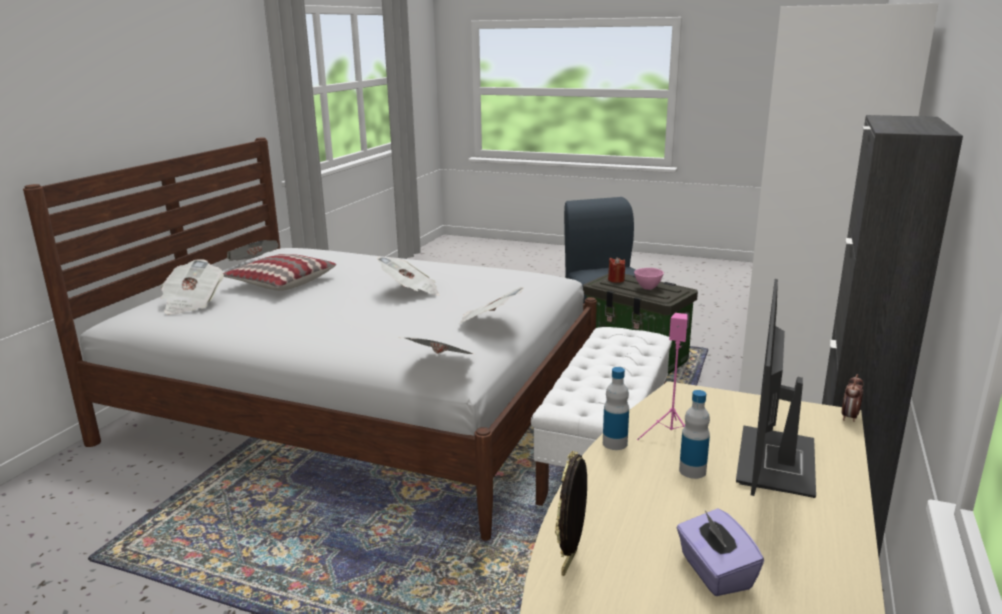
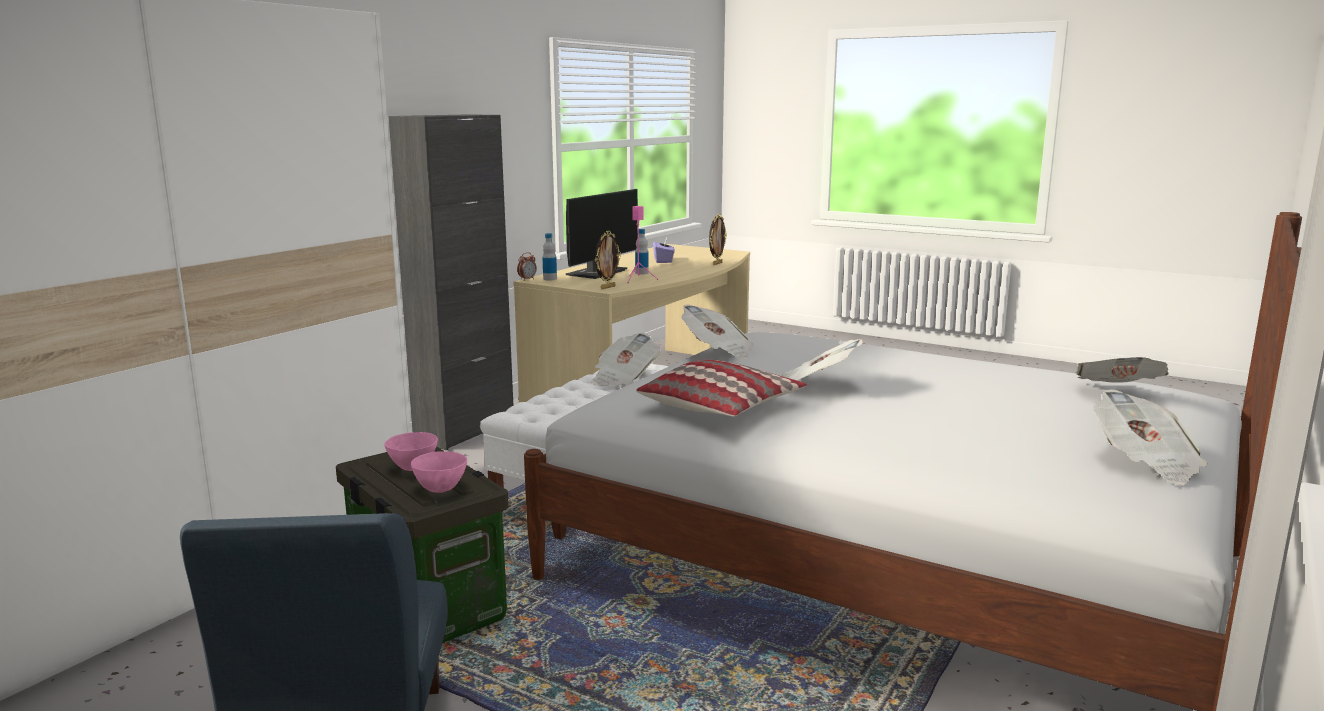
camera: 170 degrees left, 5 degrees down
pillow [223,254,336,291] -> pillow moved to [636,360,807,417]
newspaper [398,337,475,355] -> newspaper moved to [592,333,660,386]
bottle [603,367,629,450] -> bottle moved to [542,233,557,280]
red candle [608,257,625,283] -> pink bowl [411,451,467,493]
none -> picture frame [595,231,621,289]

